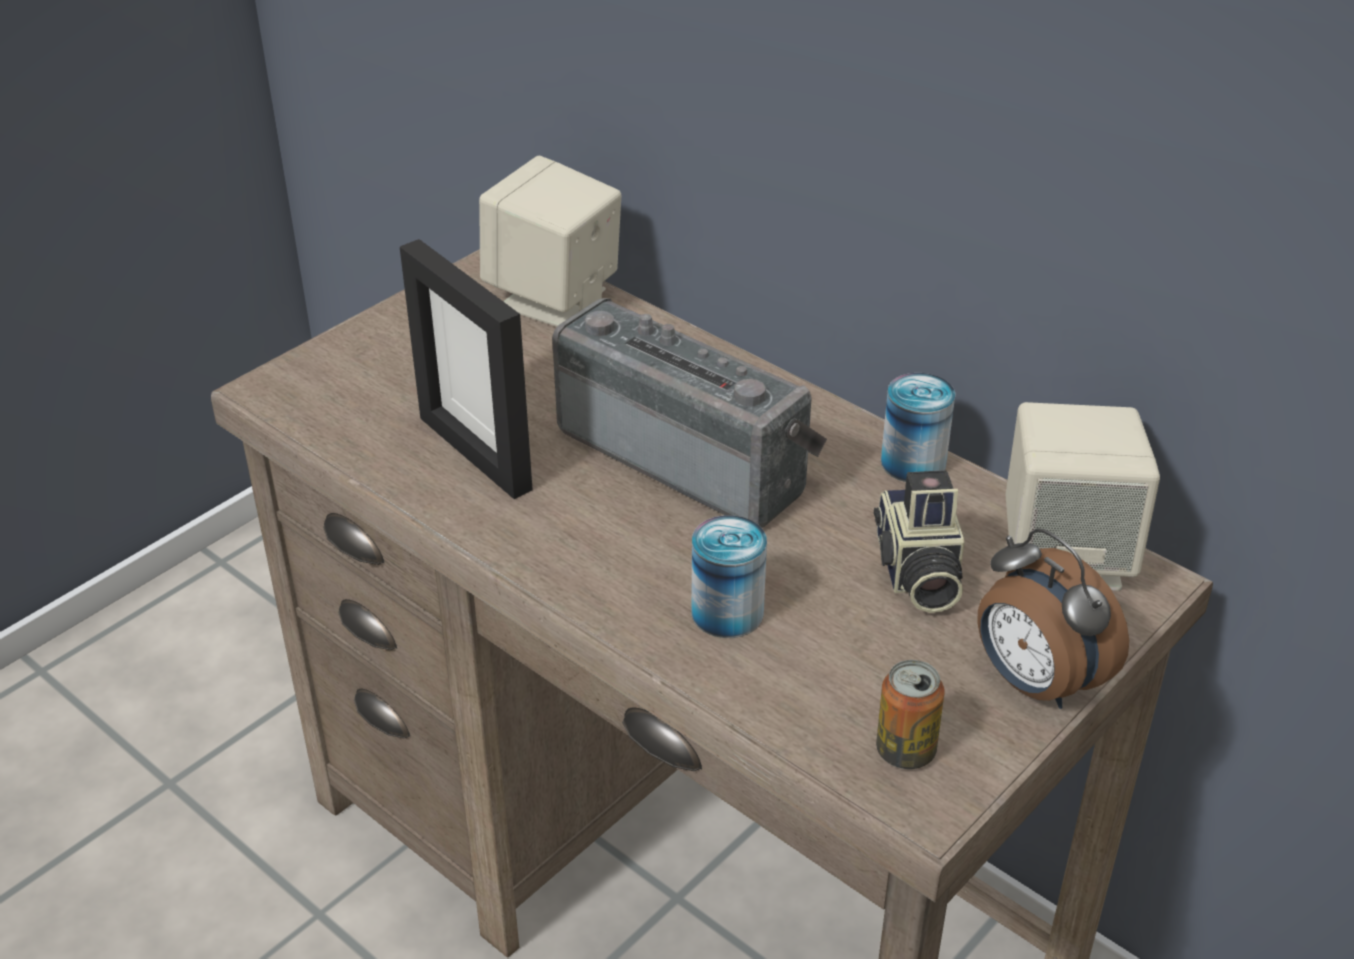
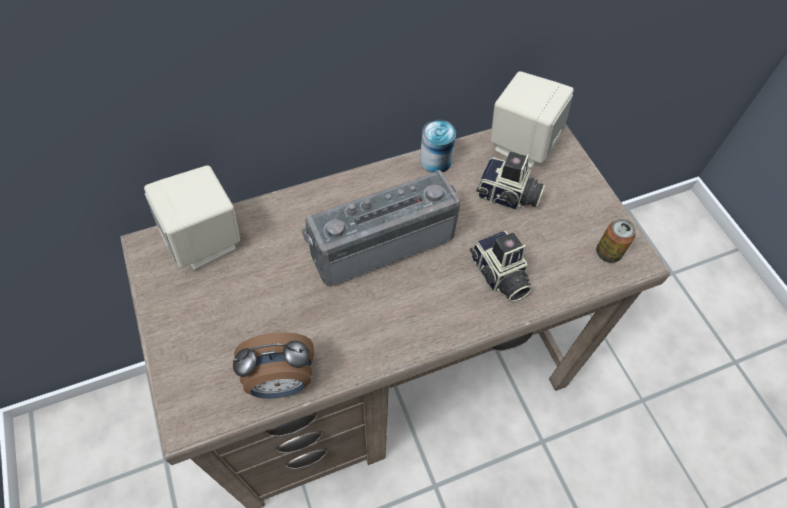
camera: 65 degrees left, 20 degrees up
picture frame [400,239,533,499] -> none
can [691,515,767,638] -> camera [470,230,533,302]
alarm clock [977,528,1129,709] -> alarm clock moved to [233,332,314,399]

